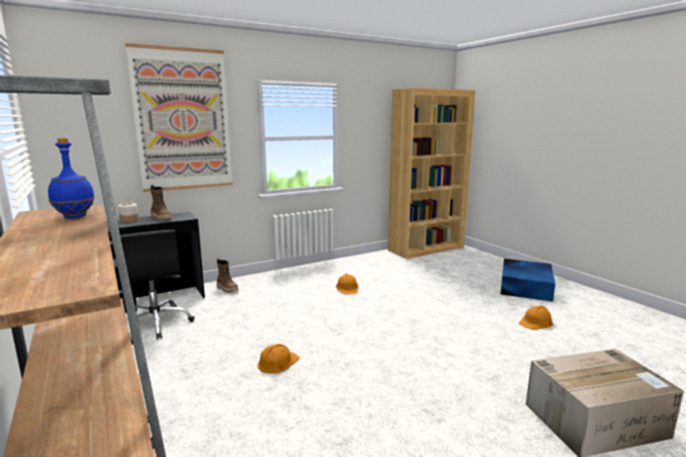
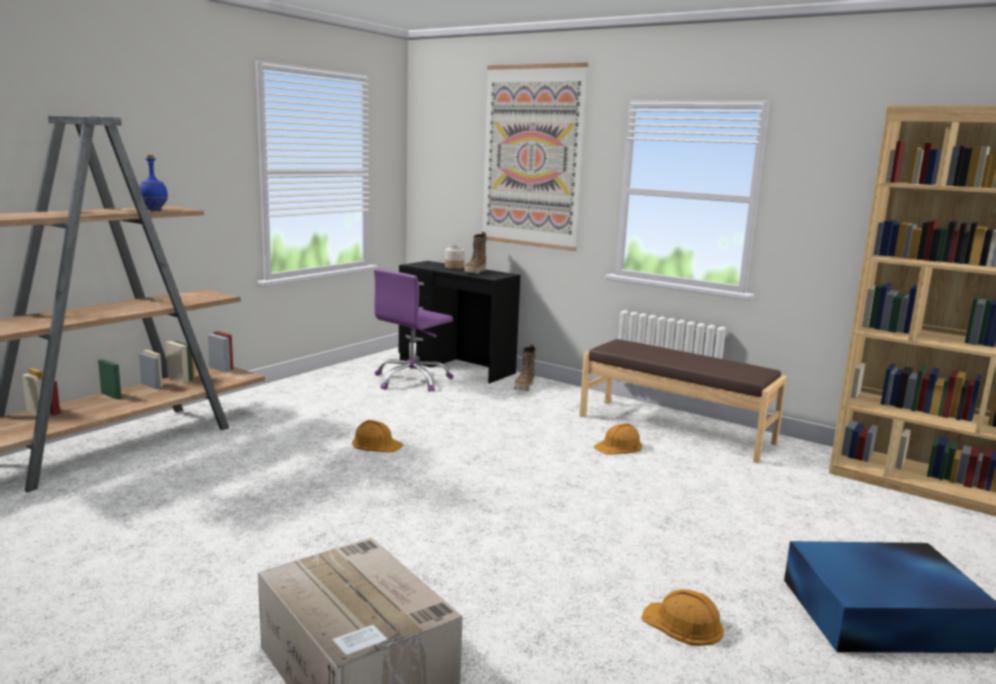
camera: 65 degrees right, 0 degrees up
black office chair [120,230,195,340] -> purple office chair [374,269,453,392]
none -> brown bench [579,339,787,463]

